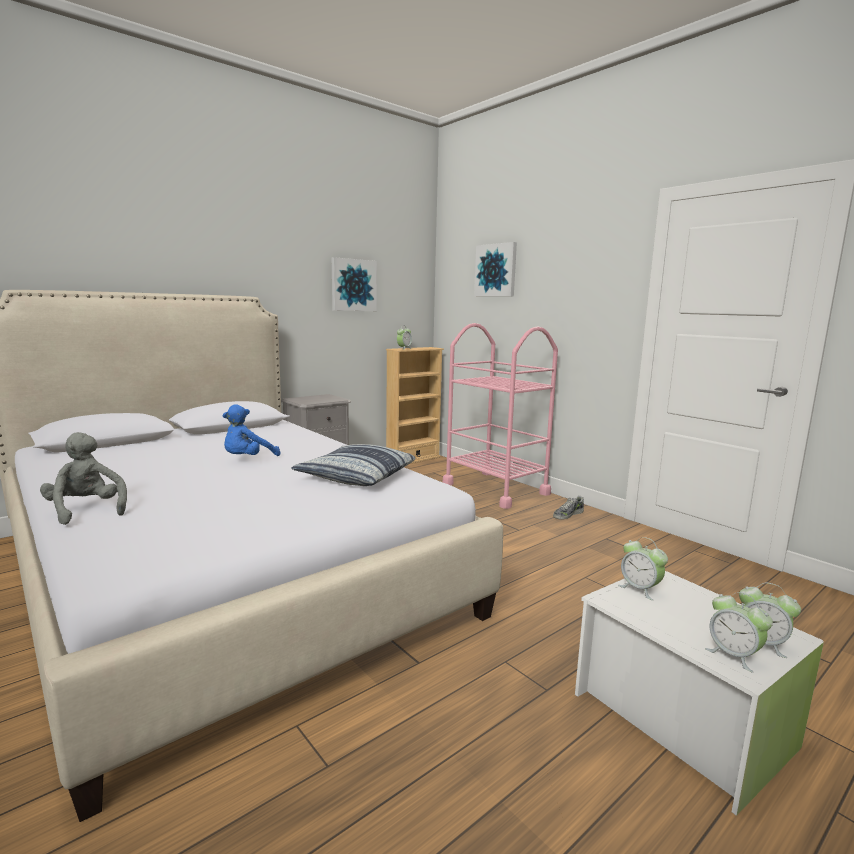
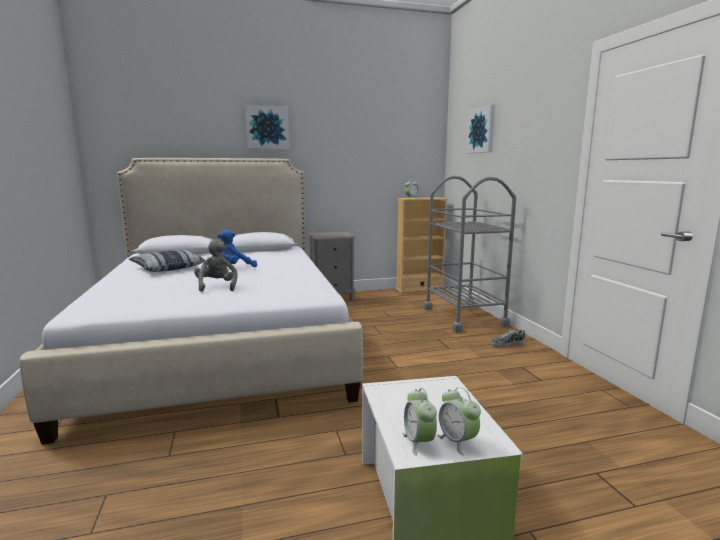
camera: 25 degrees right, 0 degrees up
grey plush toy [40,432,127,525] -> grey plush toy moved to [194,239,238,292]
pillow [291,444,416,486] -> pillow moved to [129,250,205,272]
picture [332,257,377,311] -> picture moved to [245,105,290,149]
pink cart [443,323,558,509] -> grey cart [424,176,516,332]
alarm clock [618,537,668,600] -> none

